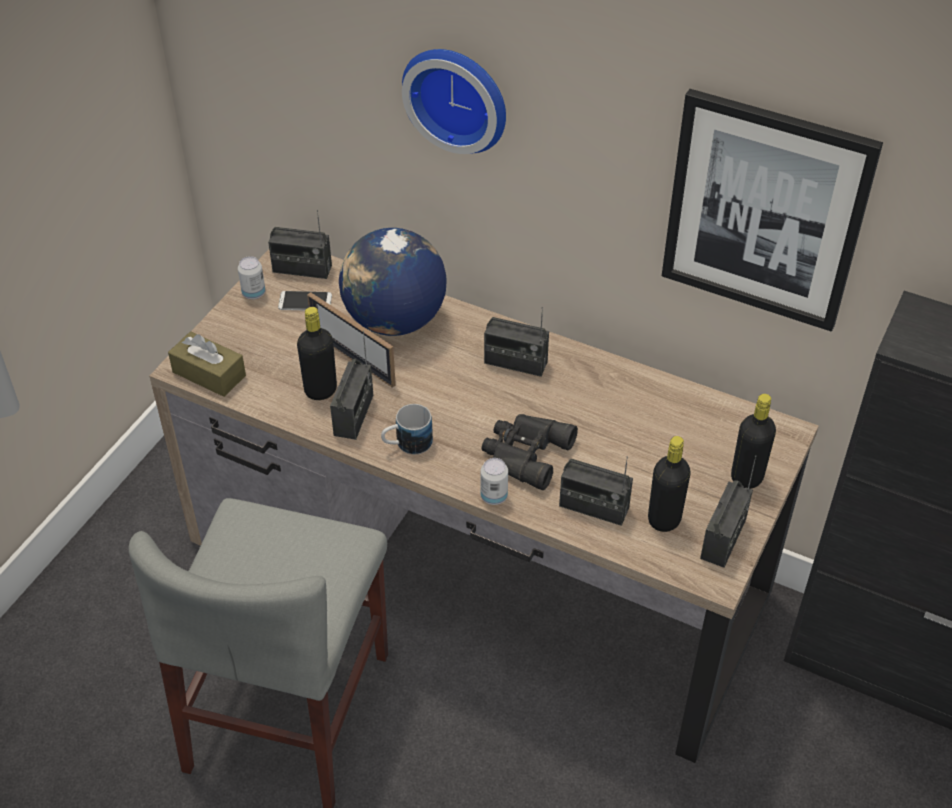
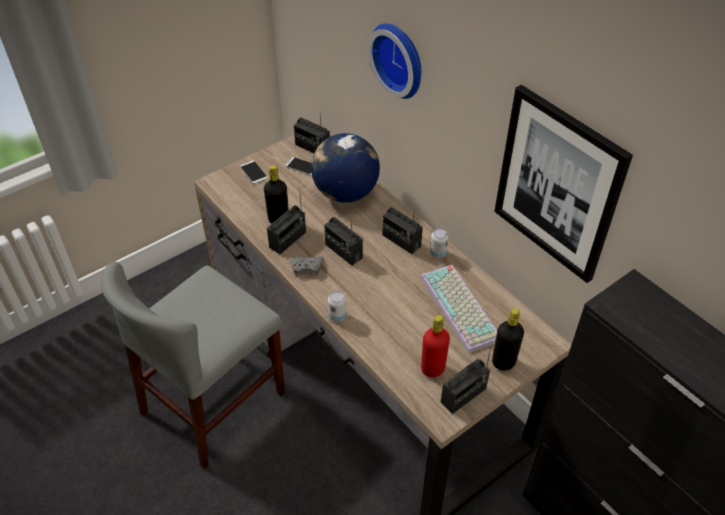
camera: 25 degrees right, 0 degrees up
brown tissue box [168,331,246,397] -> none
can [238,256,265,299] -> can moved to [430,228,448,258]
picture frame [307,292,396,388] -> none
mug [381,404,433,454] -> grey game controller [290,256,324,276]
black binoculars [482,414,578,490] -> none
radio [559,456,633,526] -> radio moved to [324,217,363,266]
black bottle [648,436,691,532] -> red bottle [421,315,450,377]
none -> phone [240,161,268,184]
none -> keyboard [421,265,497,353]

